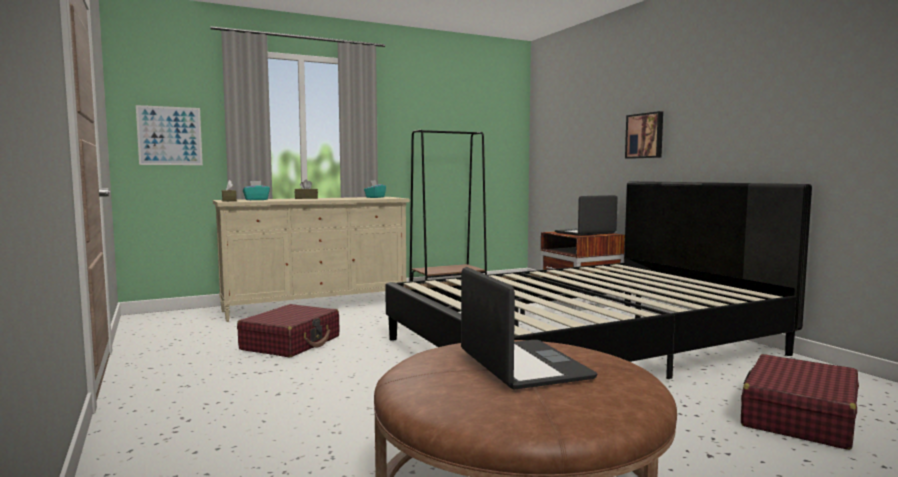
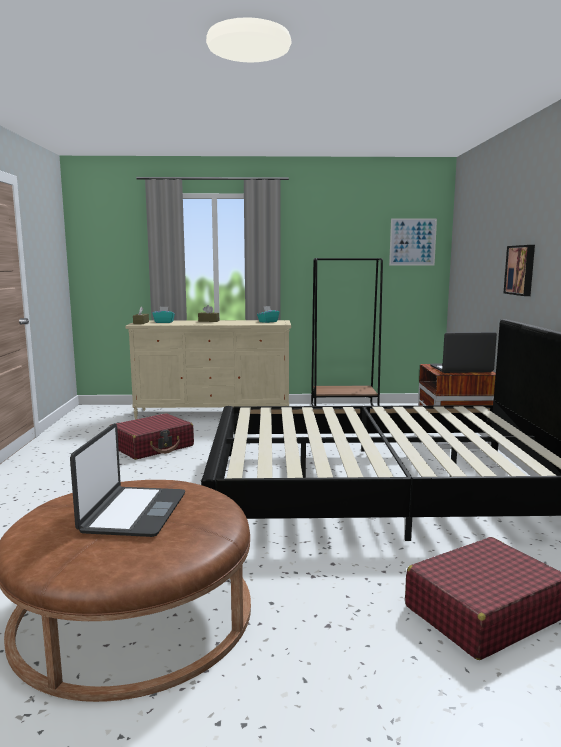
camera: 25 degrees right, 5 degrees up
picture [136,105,203,165] -> picture moved to [389,218,437,265]

